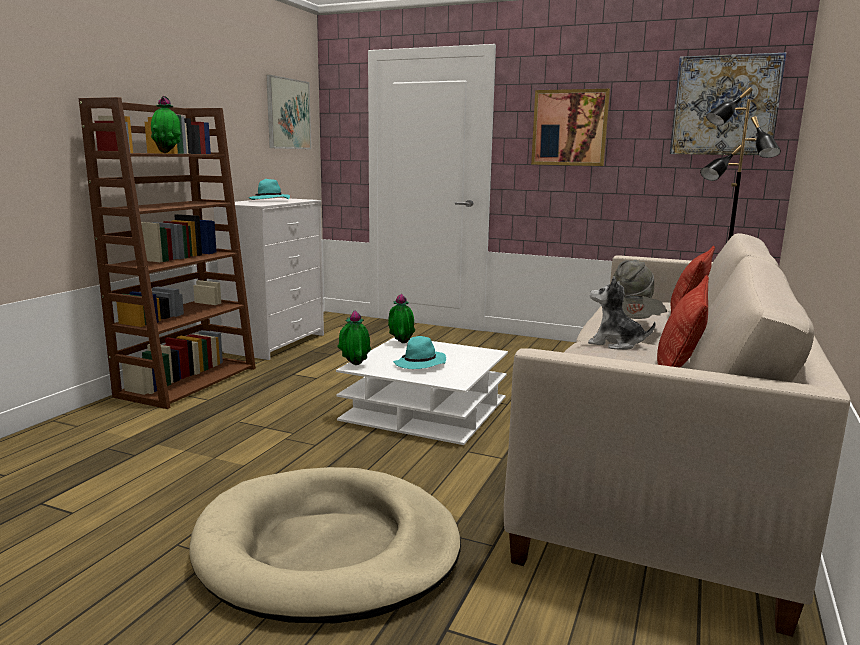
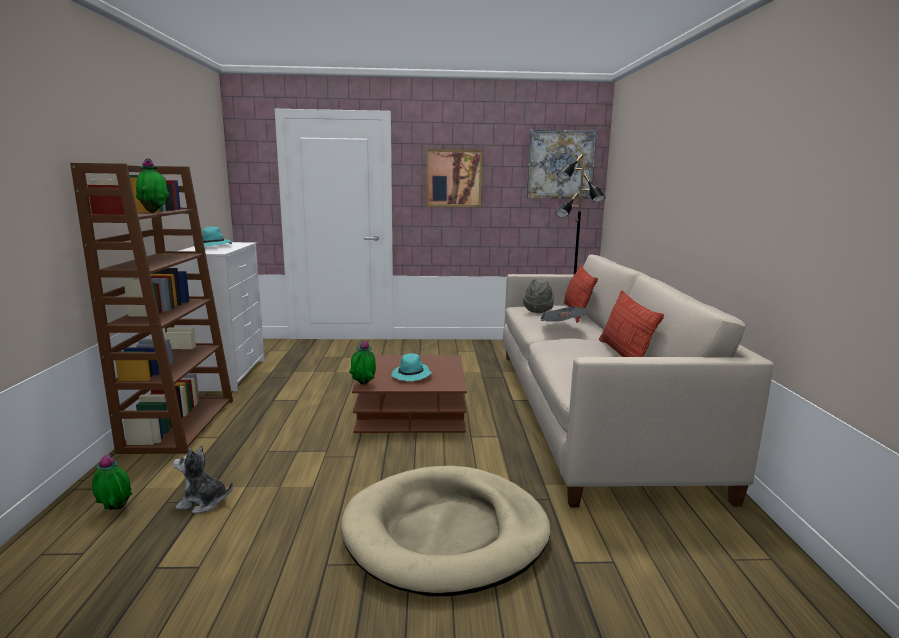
camera: 25 degrees left, 0 degrees up
picture [266,75,311,149] -> none
white coffee table [336,337,508,445] -> brown coffee table [352,355,467,433]
potted plant [388,294,415,343] -> potted plant moved to [92,453,132,510]
plush toy [588,276,656,350] -> plush toy moved to [173,445,233,514]

